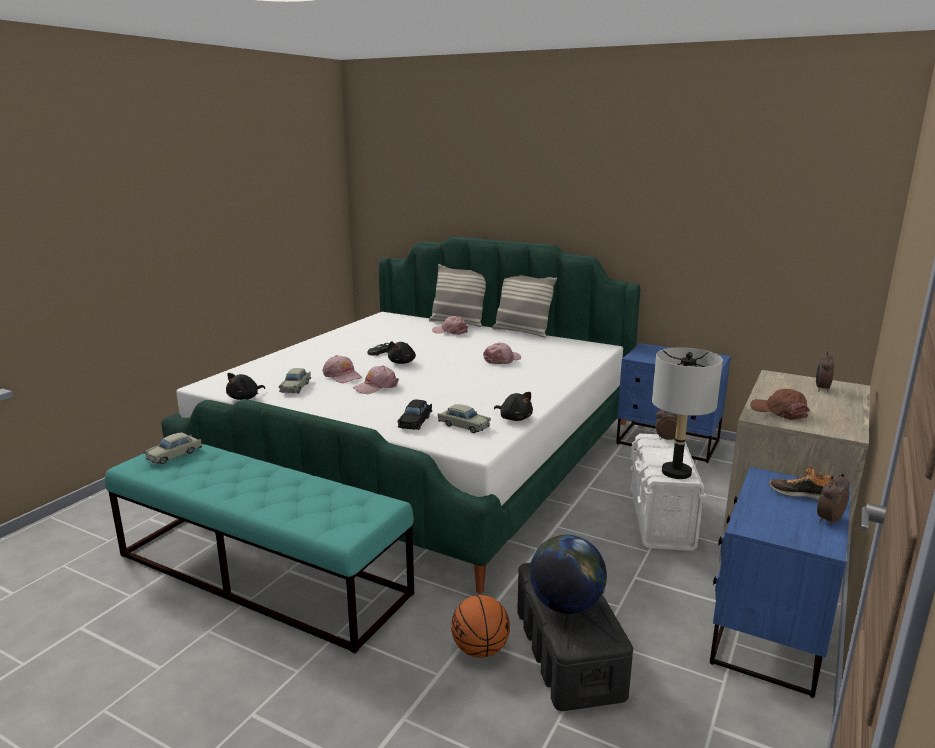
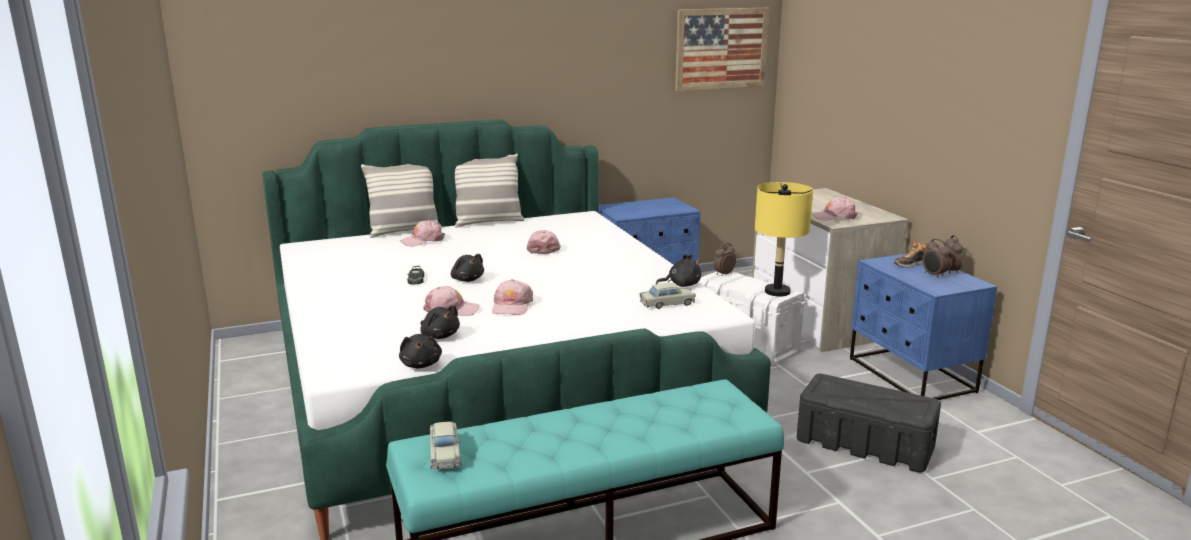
camera: 50 degrees left, 0 degrees up
beige toy car [279,368,311,393] -> black plush toy [420,305,460,339]
black toy car [397,400,432,430] -> none
basketball [451,595,510,658] -> none
globe [530,535,607,614] -> none
grey table lamp [652,348,723,479] -> yellow table lamp [755,182,813,297]
brown cap [750,389,810,420] -> pink cap [811,197,858,221]
alarm clock [816,351,834,391] -> alarm clock moved to [922,239,951,278]
none -> picture [675,7,769,91]

